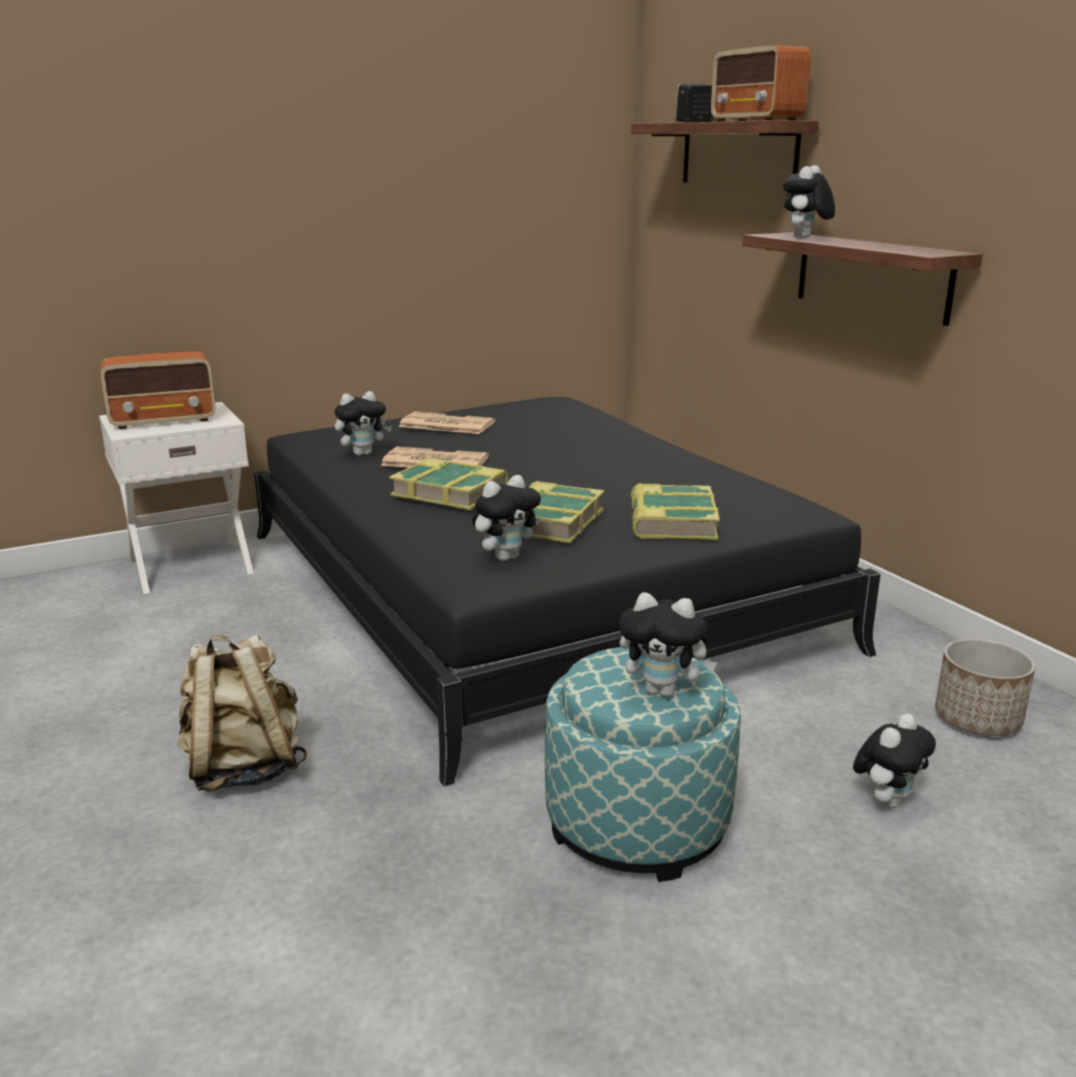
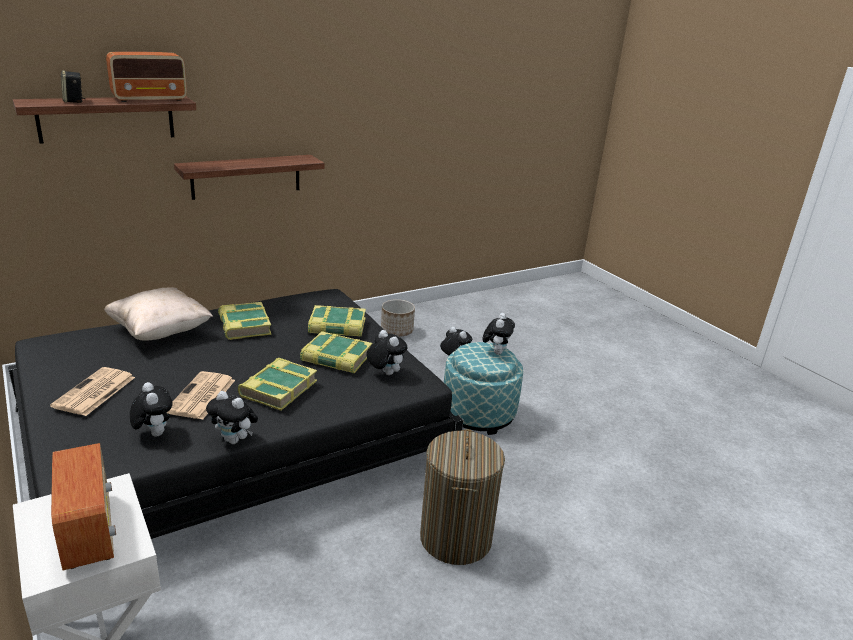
camera: 95 degrees left, 5 degrees up
beige backpack [177,634,307,792] -> laundry basket [420,429,505,565]
plush toy [783,165,835,239] -> plush toy moved to [206,391,258,444]
none -> beige pillow [104,288,213,341]
none -> book [218,302,272,340]

